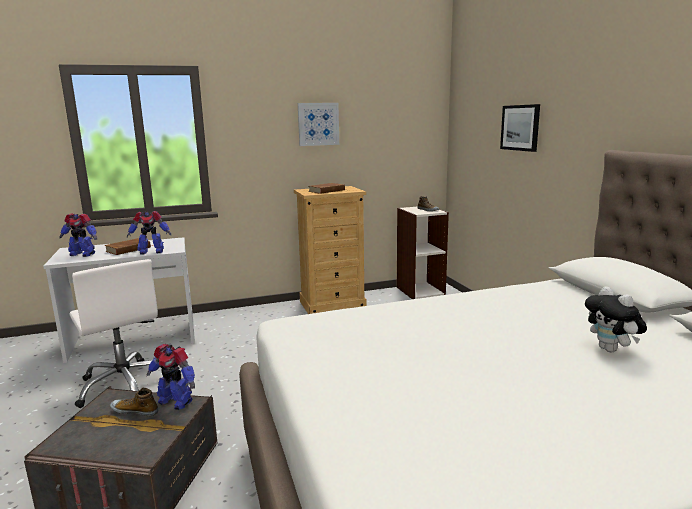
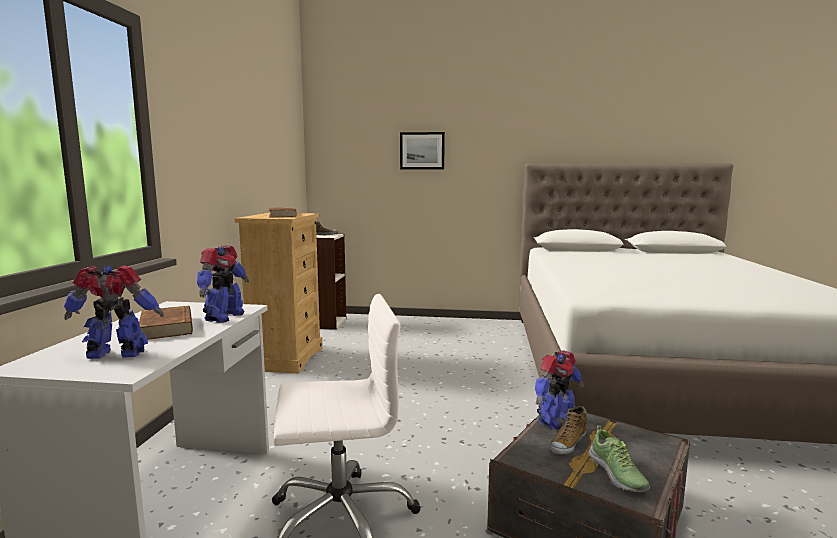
camera: 65 degrees left, 5 degrees down
toy robot [59,213,97,257] -> toy robot turned 135 degrees counterclockwise [63,265,164,359]
picture [298,103,339,146] -> none
plush toy [585,286,647,352] -> none
none -> shoe [589,426,650,492]

